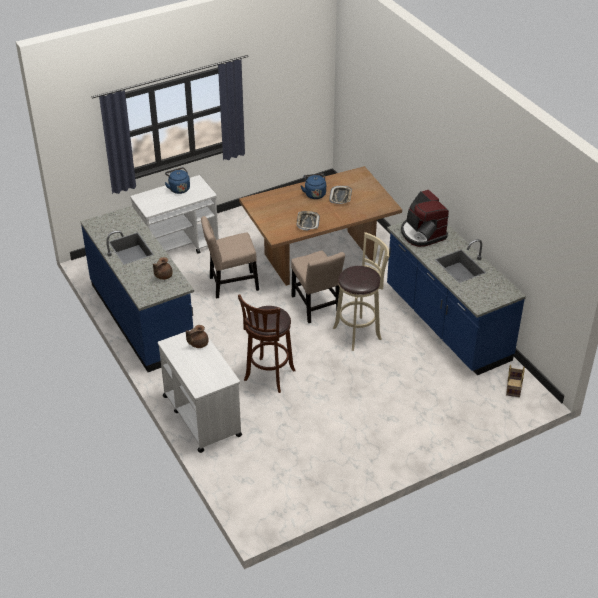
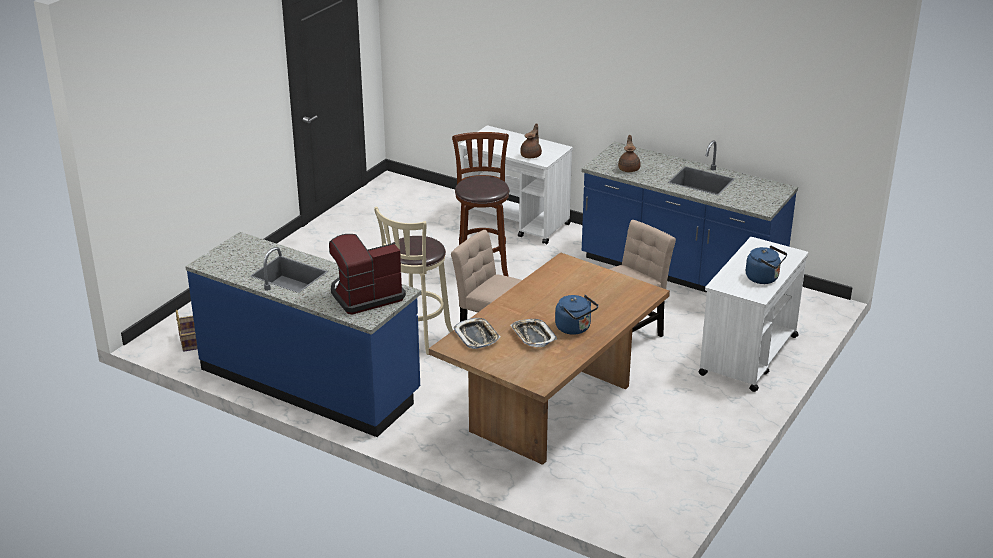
camera: 150 degrees right, 10 degrees down
tray [297,211,320,231] -> tray moved to [453,318,500,349]
coffee machine [401,190,449,247] -> coffee machine turned 60 degrees counterclockwise [329,234,406,315]

